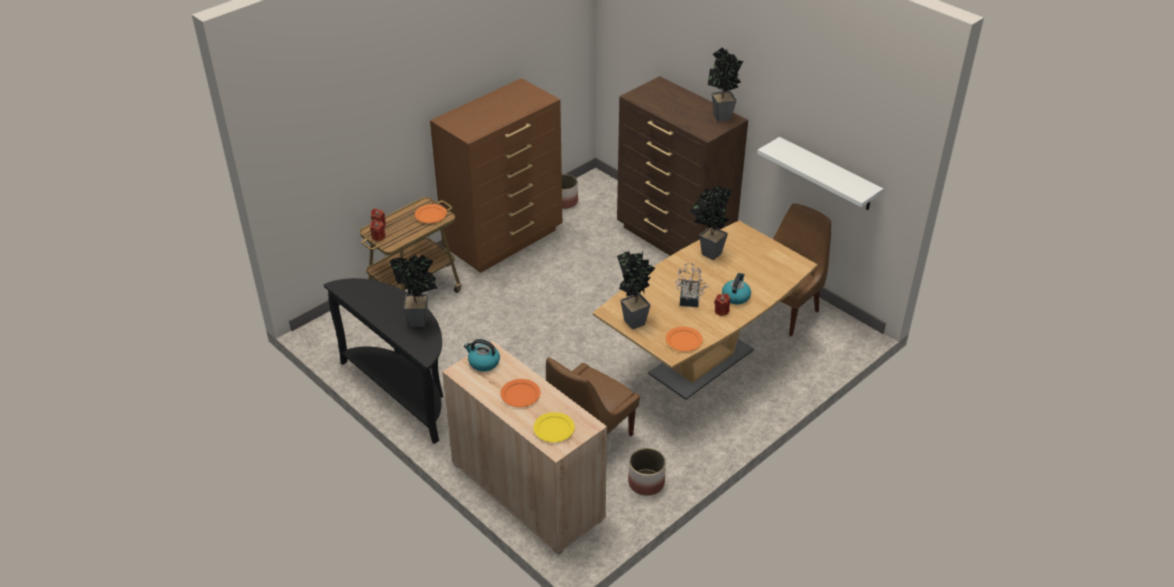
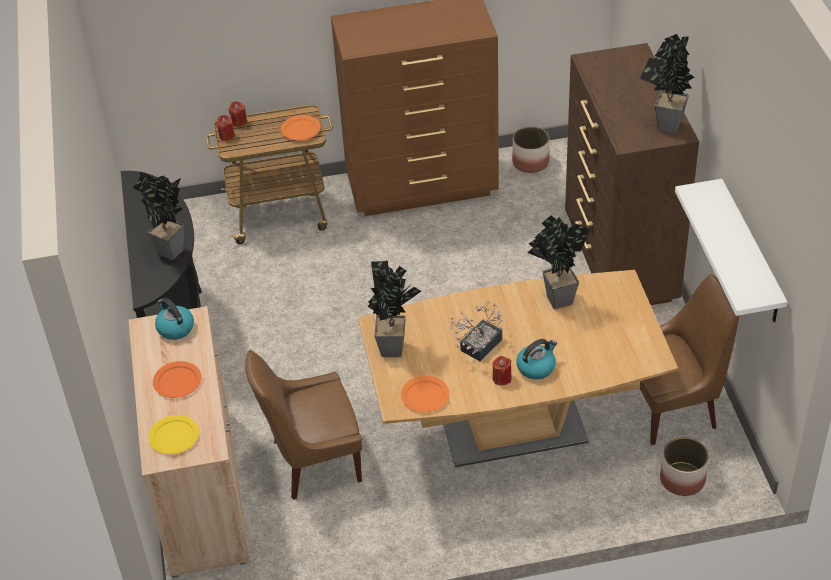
camera: 35 degrees right, 5 degrees up
planter [628,448,666,496] -> planter moved to [660,437,709,496]

